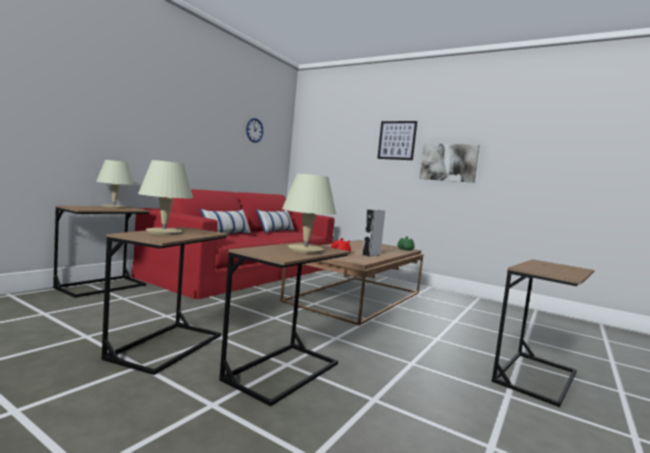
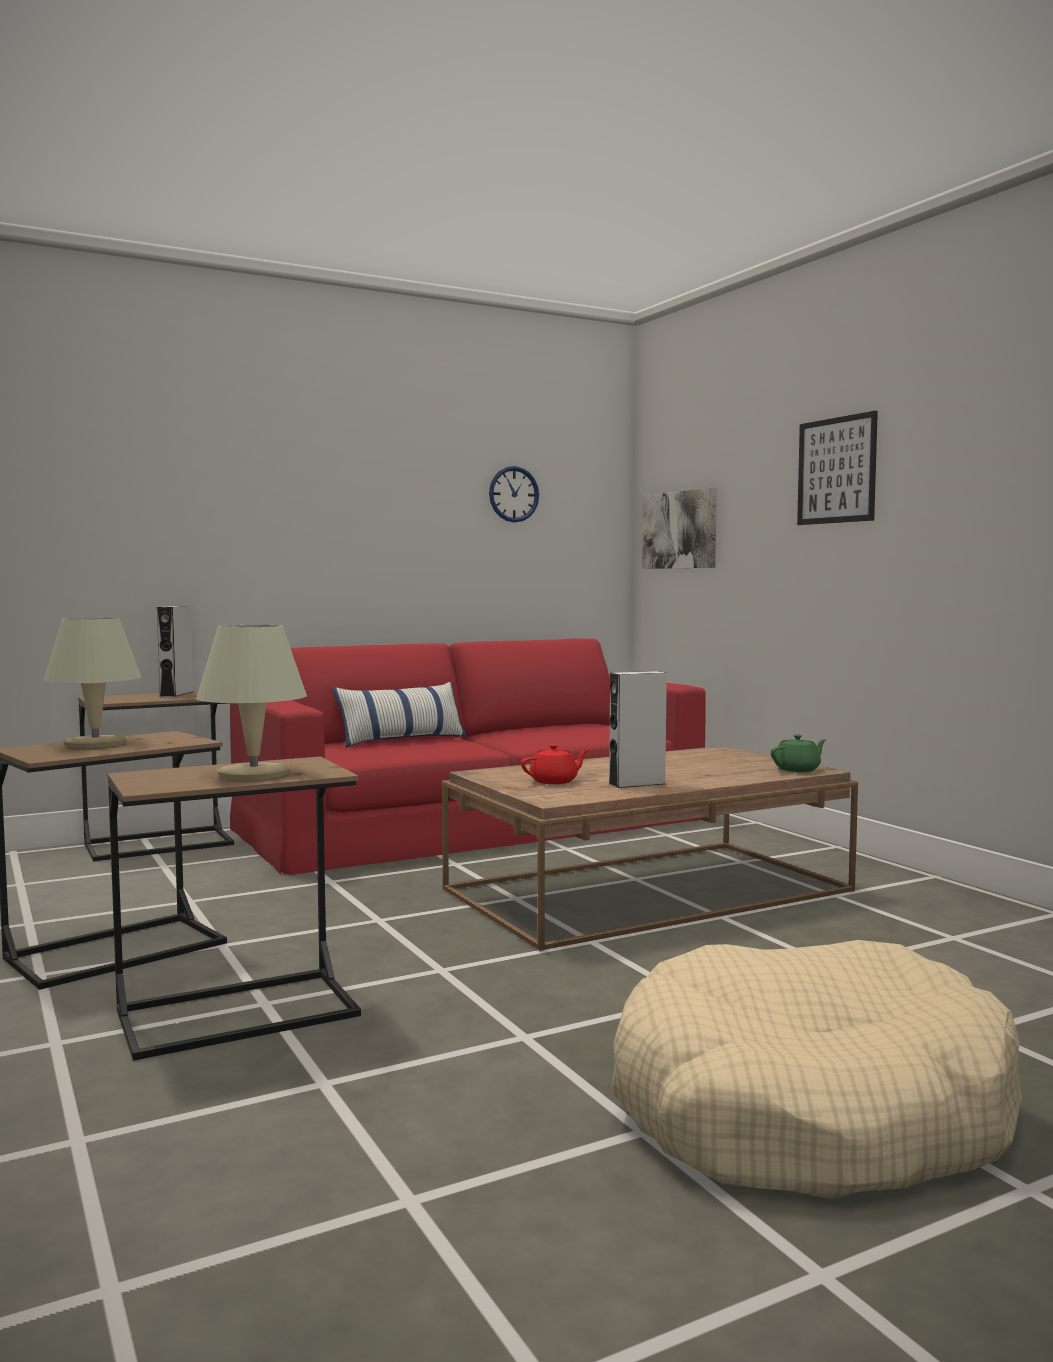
camera: 30 degrees right, 0 degrees up
beige table lamp [96,160,134,209] -> grey speaker [157,606,193,697]
pillow [256,209,295,234] -> none
picture [419,144,480,183] -> picture moved to [642,488,717,569]
brown side table [492,259,594,407] -> beige dog bed [611,940,1022,1199]

